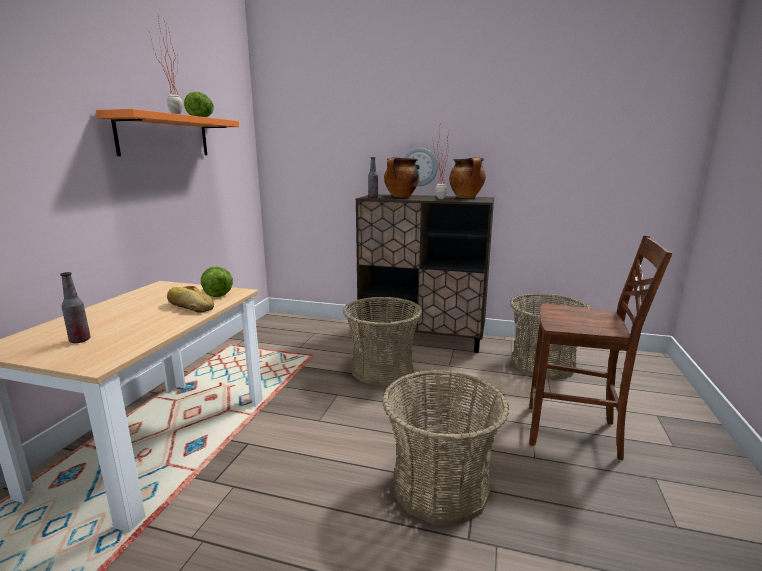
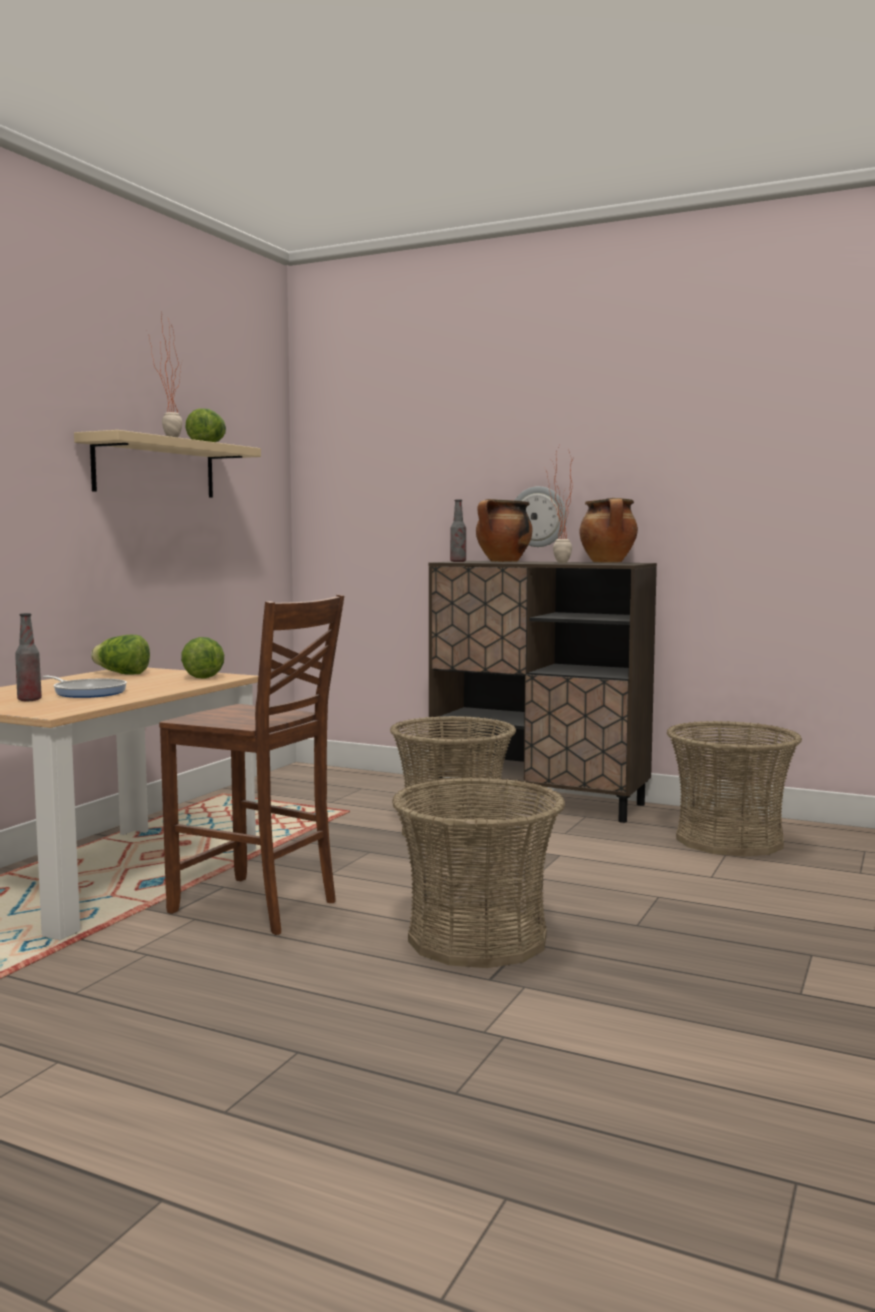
camera: 10 degrees right, 10 degrees down
orange shelf [96,109,239,156] -> beige shelf [74,430,261,498]
bread [167,286,214,313] -> none
brown chair [529,235,672,461] -> brown chair moved to [159,595,344,935]
none -> frying pan [42,675,127,698]
none -> lettuce [91,635,150,675]

